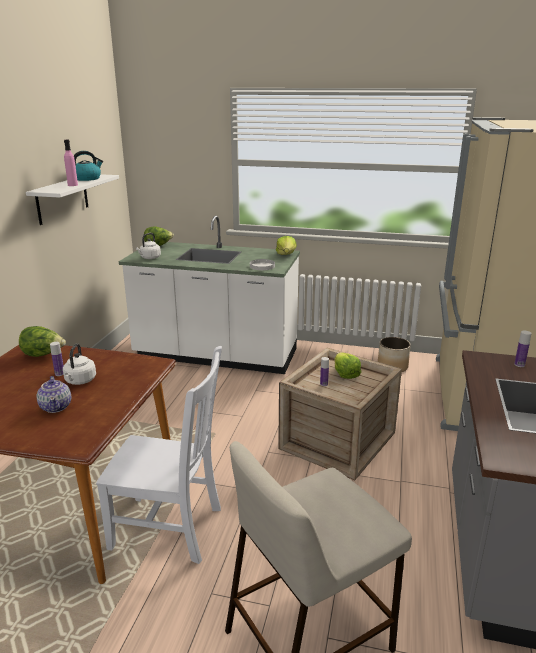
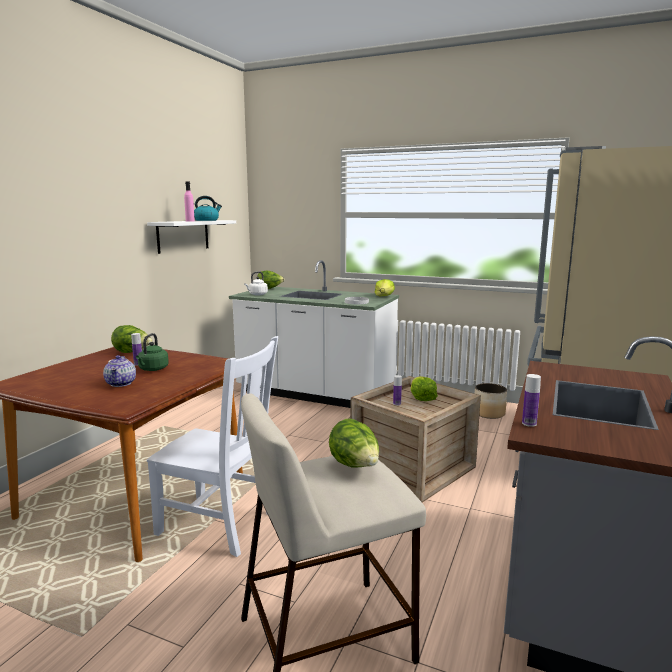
camera: 10 degrees right, 10 degrees down
white kettle [63,343,96,385] -> green kettle [136,333,169,371]
bottle [514,331,532,367] -> bottle moved to [522,374,541,427]
none -> lettuce [329,419,379,468]

